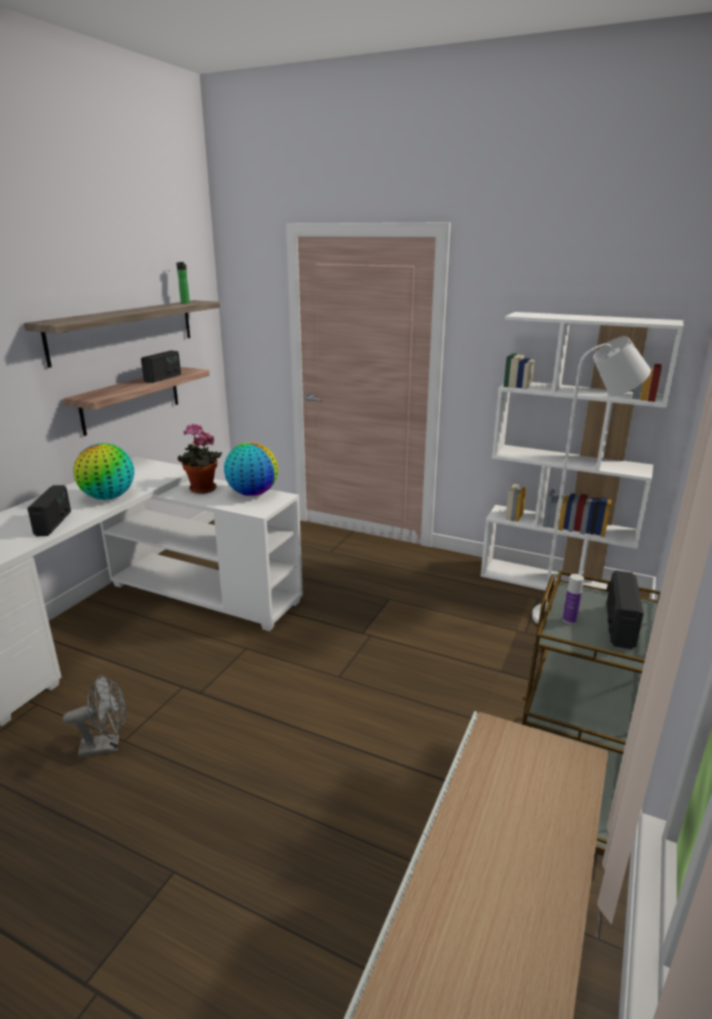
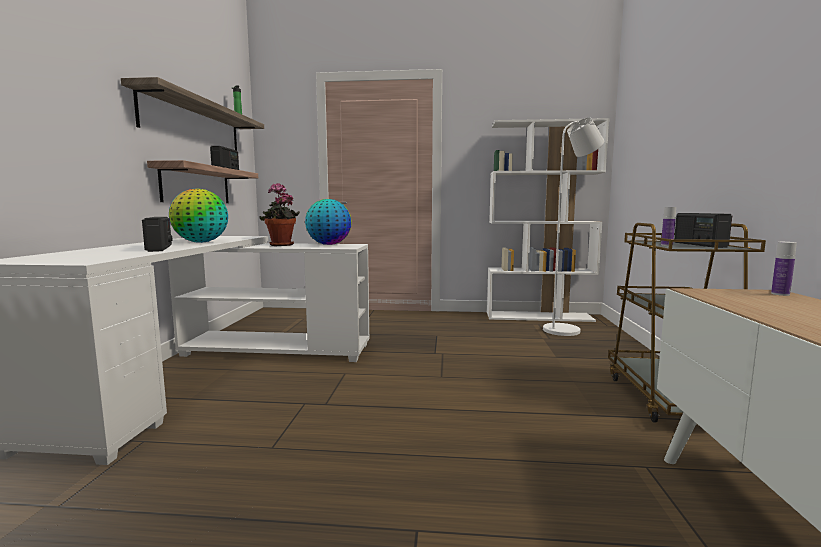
camera: 20 degrees left, 15 degrees down
grey fan [63,675,126,758] -> none
none -> bottle [771,242,797,296]

